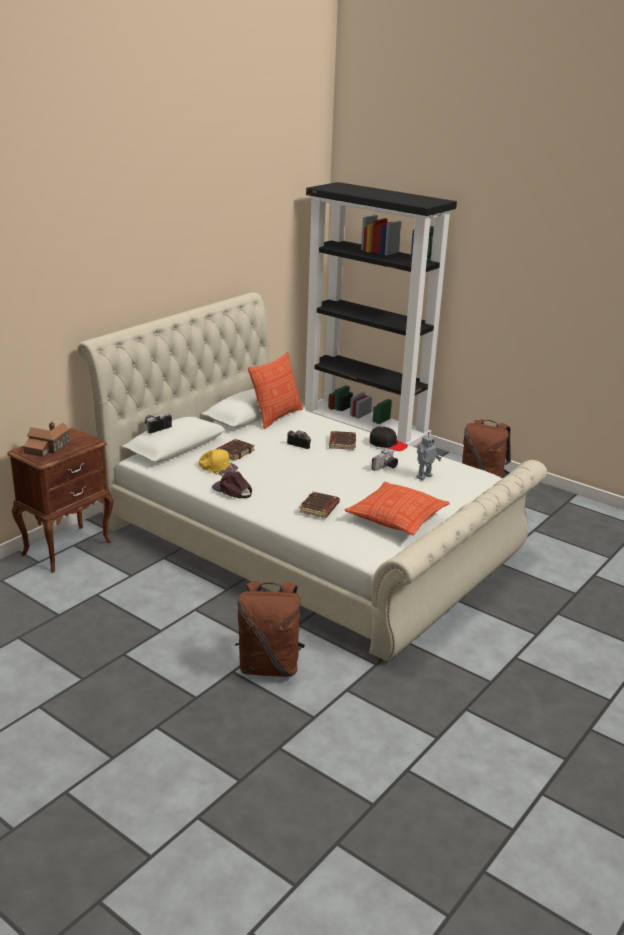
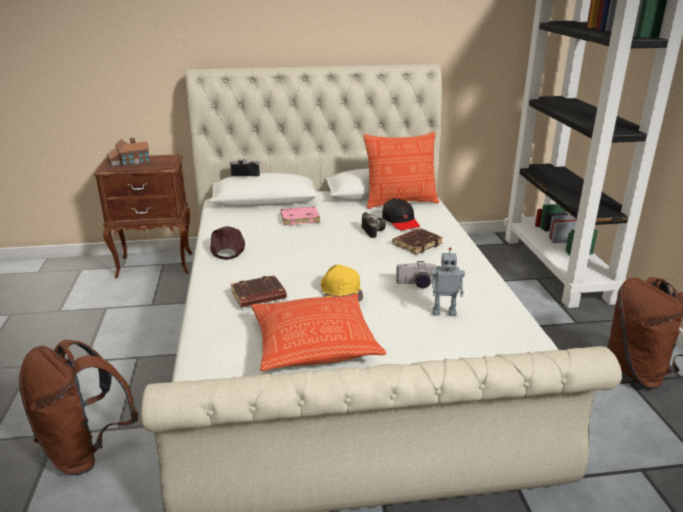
camera: 45 degrees right, 0 degrees up
yellow cap [199,449,238,476] -> yellow cap moved to [321,265,363,302]
brown book [216,439,255,461] -> pink book [281,206,320,225]
black cap [370,426,408,451] -> black cap moved to [382,198,420,230]

